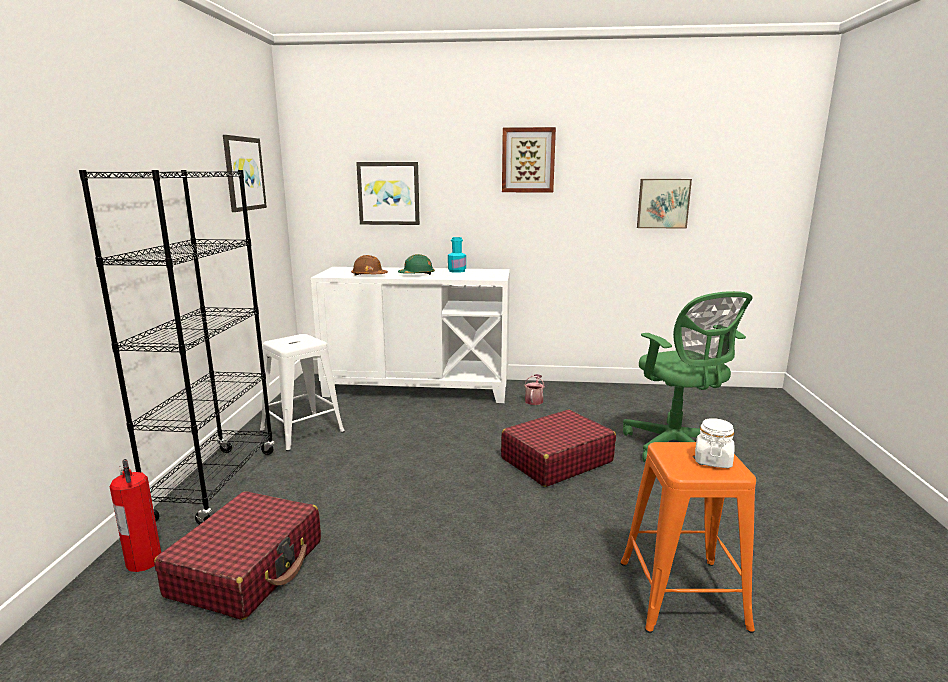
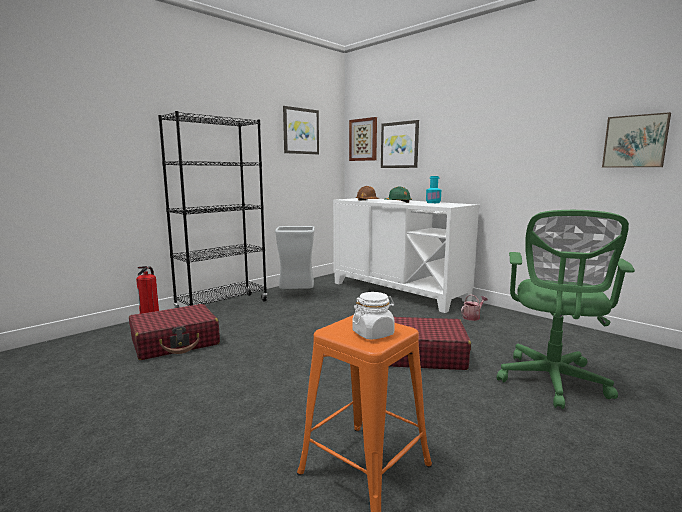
camera: 40 degrees right, 5 degrees down
white stool [260,334,345,451] -> grey trash can [275,226,315,289]
picture [502,127,556,192] -> picture moved to [349,117,377,161]

